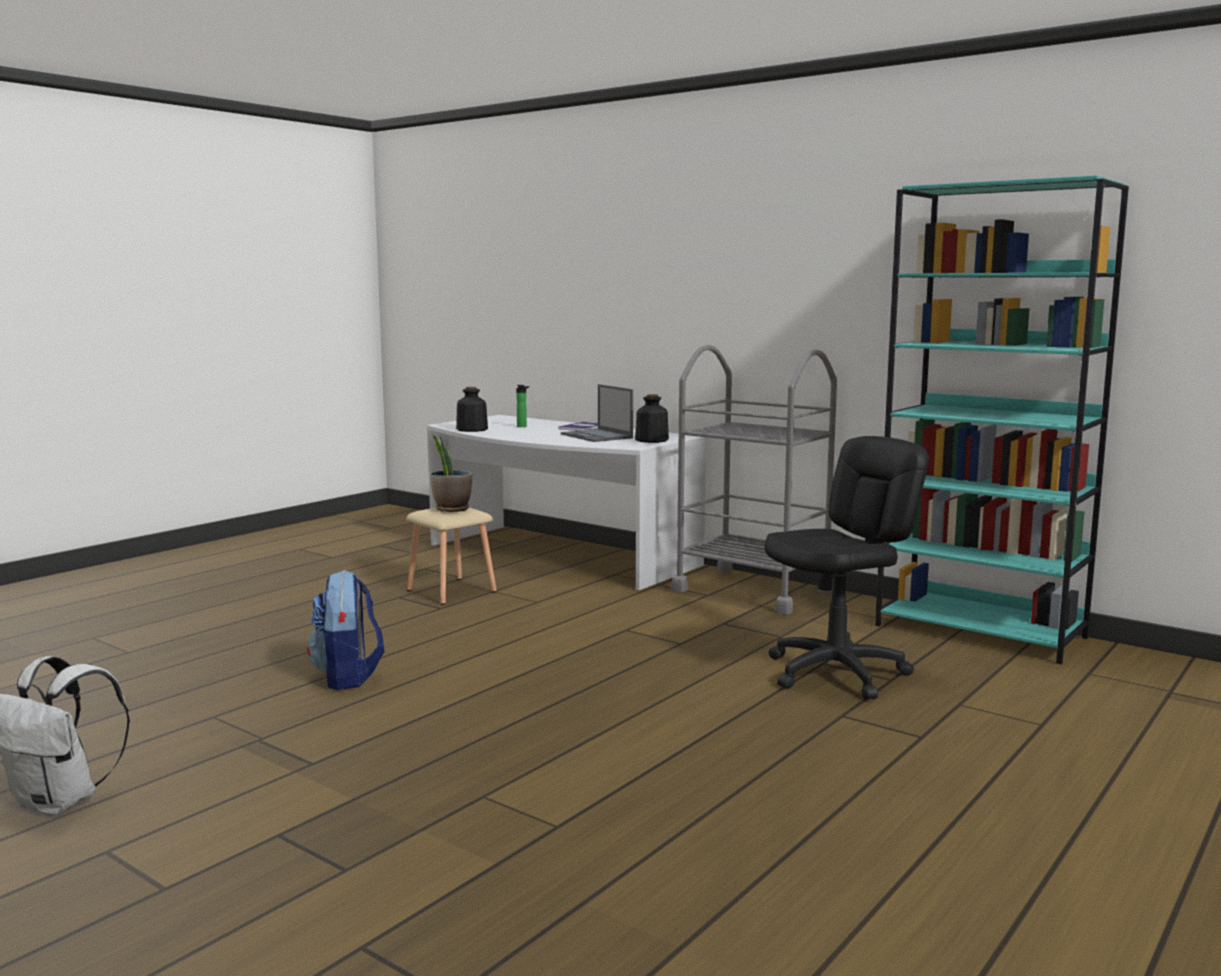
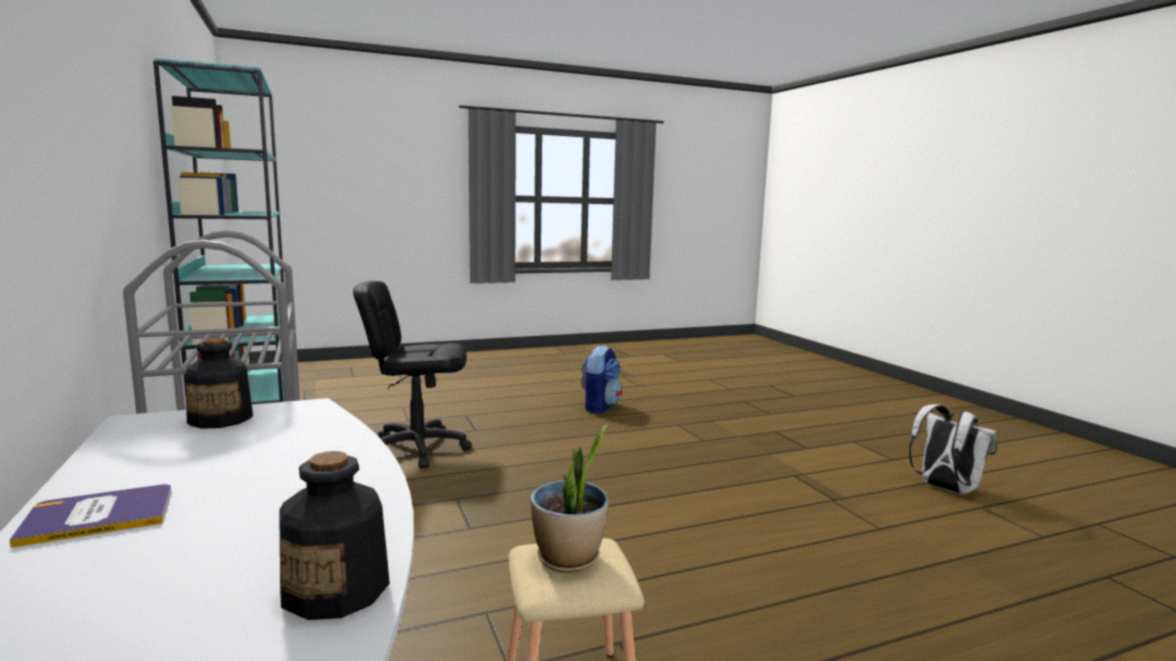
camera: 150 degrees left, 0 degrees up
backpack [307,570,385,690] -> backpack moved to [581,345,622,414]
bottle [516,385,529,427] -> none
laptop [561,384,633,442] -> none

